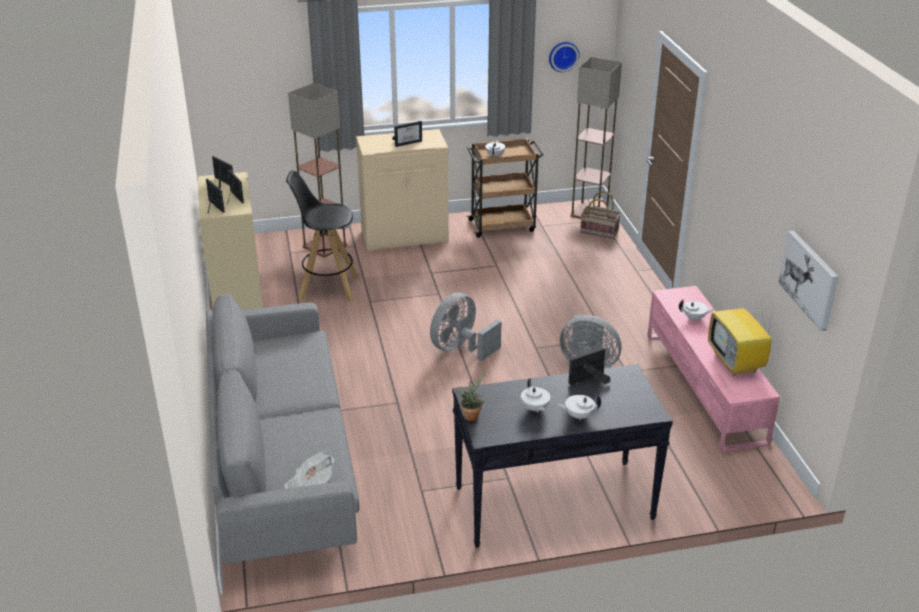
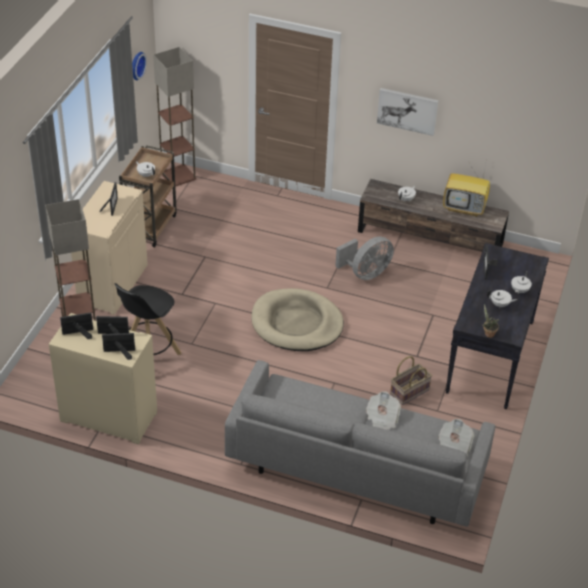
camera: 60 degrees left, 10 degrees up
grey fan [430,293,502,361] -> beige dog bed [252,288,344,351]
basket [580,191,621,239] -> basket moved to [390,356,432,405]
pink tv stand [647,286,780,453] -> brown tv stand [358,179,509,252]
picture [778,230,839,331] -> picture moved to [377,88,439,136]
none -> newspaper [366,391,401,430]

